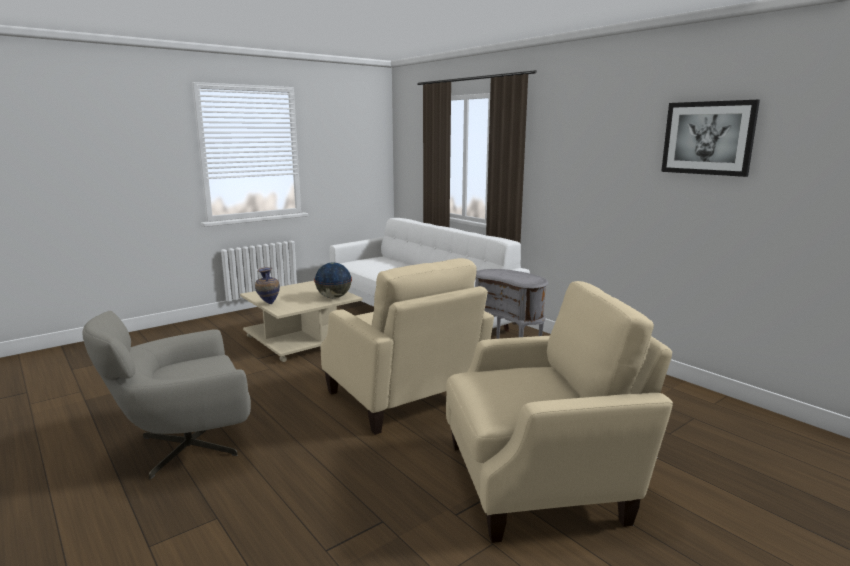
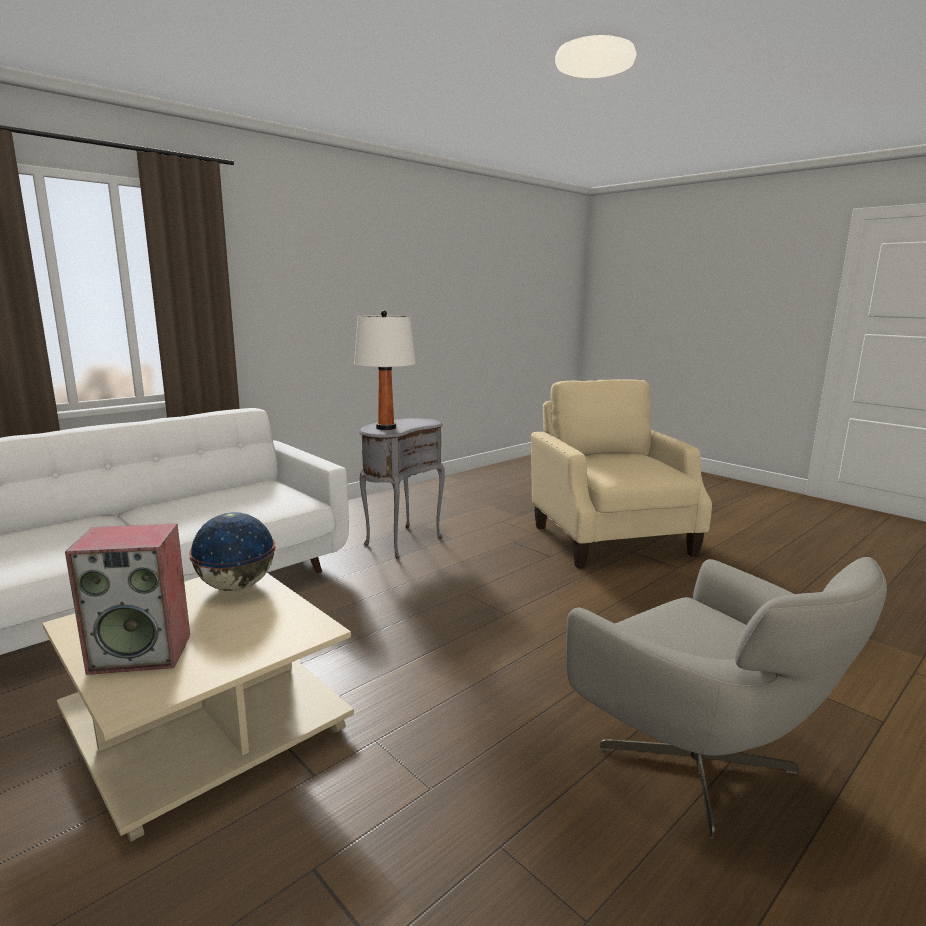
camera: 95 degrees left, 0 degrees up
vase [255,267,280,304] -> none
beige armchair [321,258,494,435] -> none
picture [661,100,760,177] -> none
none -> speaker [65,523,190,675]
none -> white table lamp [354,310,416,430]

